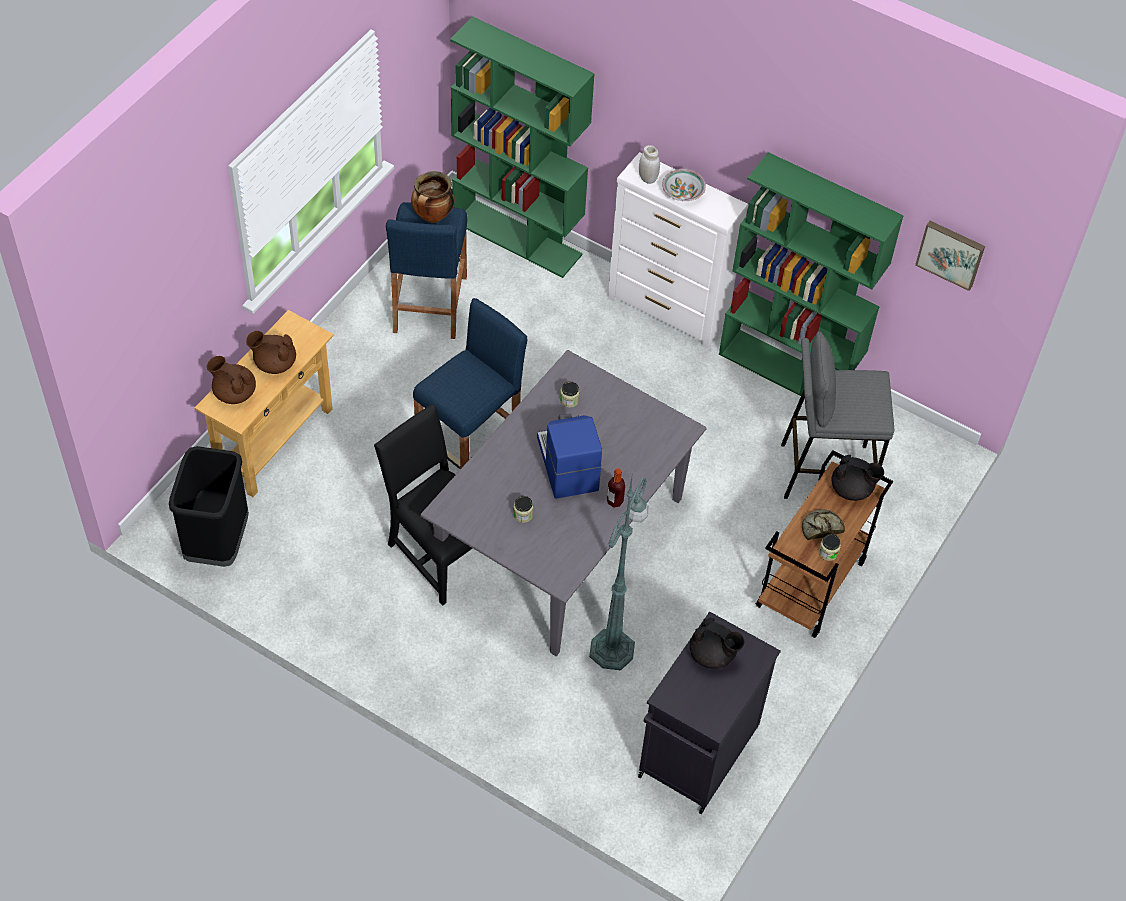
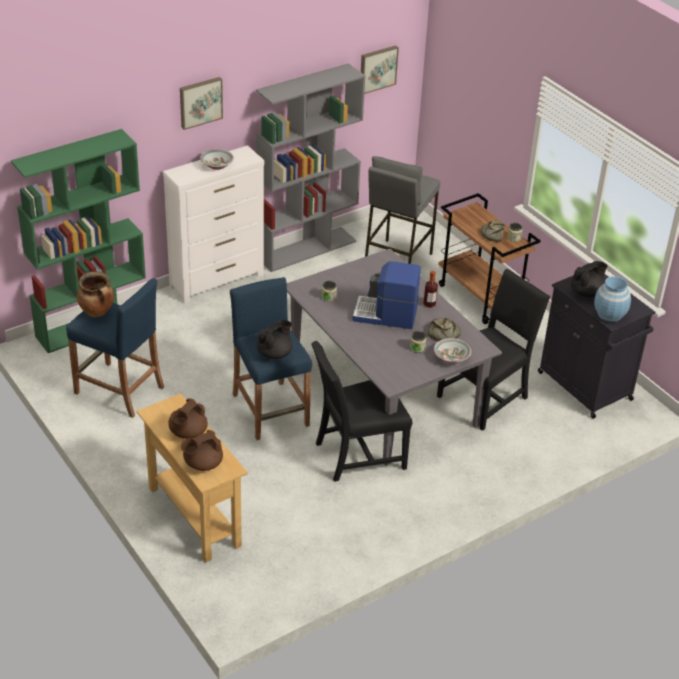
camera: 65 degrees left, 15 degrees down
black trash can [169,446,249,567] -> none
green floor lamp [589,477,649,671] -> black chair [437,269,550,431]
white jar [639,145,660,184] -> none
green bookcase [719,152,904,396] -> grey bookcase [256,63,365,272]
black teapot [831,455,884,501] -> black teapot moved to [257,320,293,359]
none -> picture [180,77,223,130]
none -> bread [428,318,461,341]
none -> bowl [434,338,471,363]
none -> blue vase [594,276,631,323]

